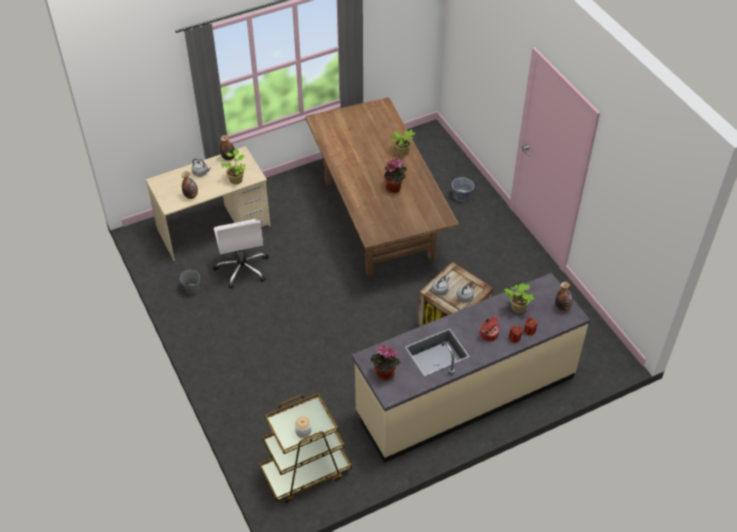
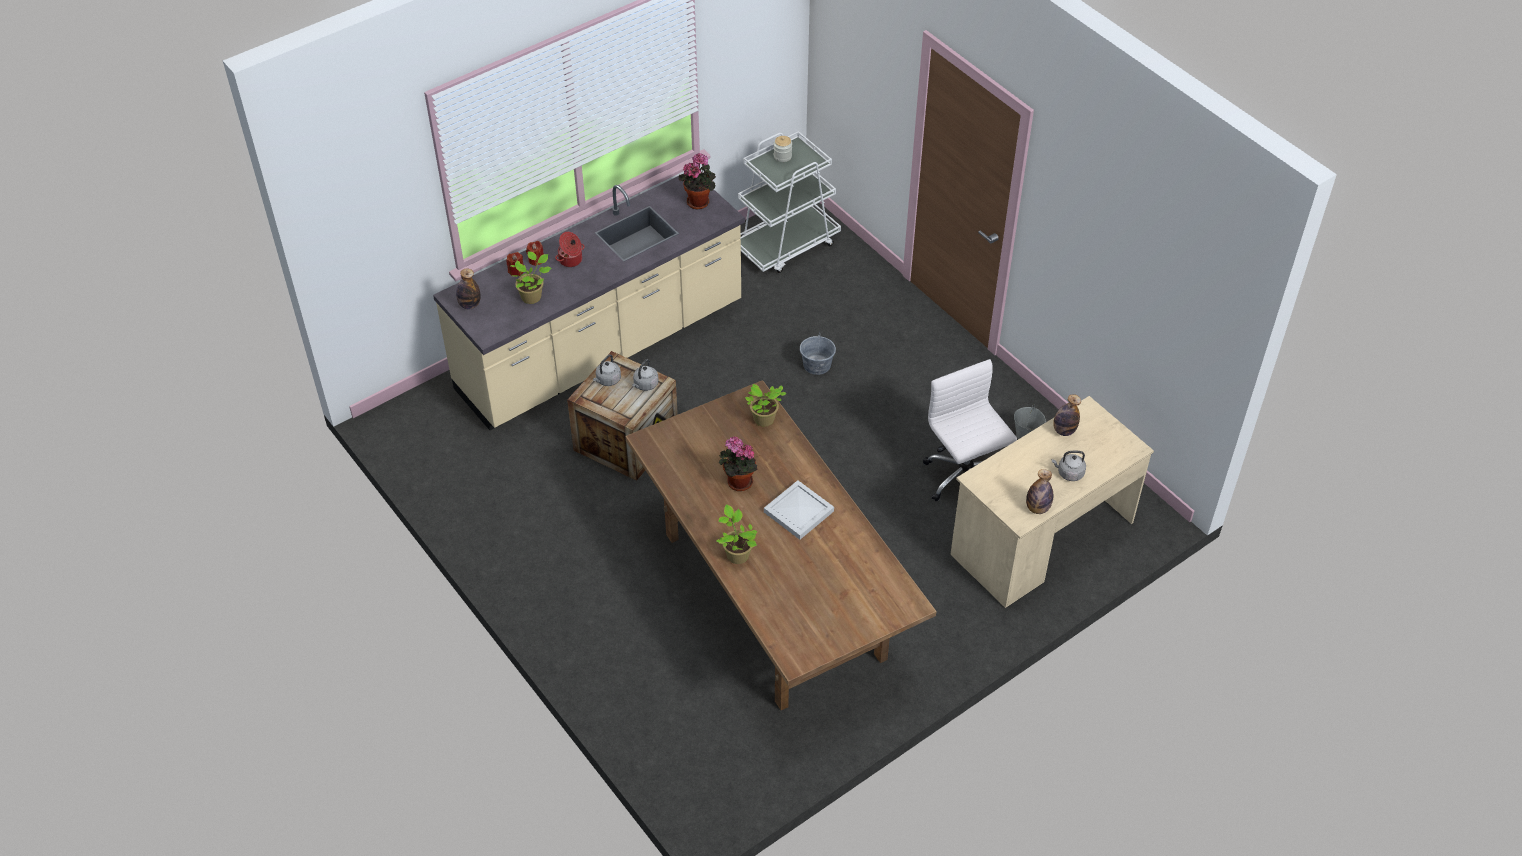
camera: 170 degrees right, 0 degrees up
potted plant [221,148,245,184] -> potted plant moved to [745,384,787,427]
brown cart [259,393,352,503] -> white cart [738,131,841,273]
grey bucket [452,176,474,202] -> grey bucket moved to [800,335,836,375]
none -> white tray [764,480,834,540]

